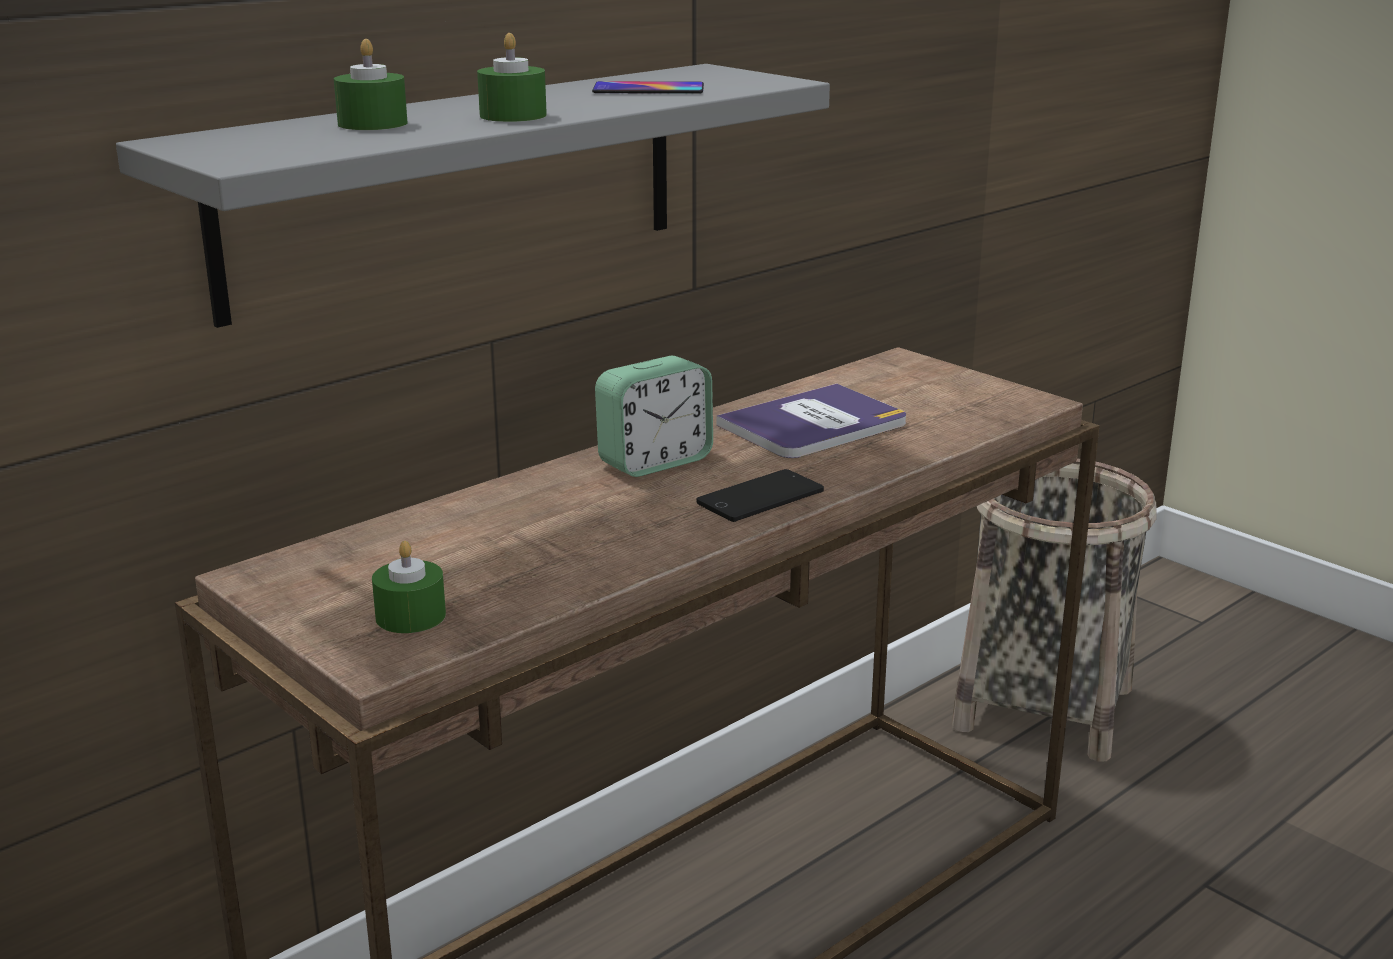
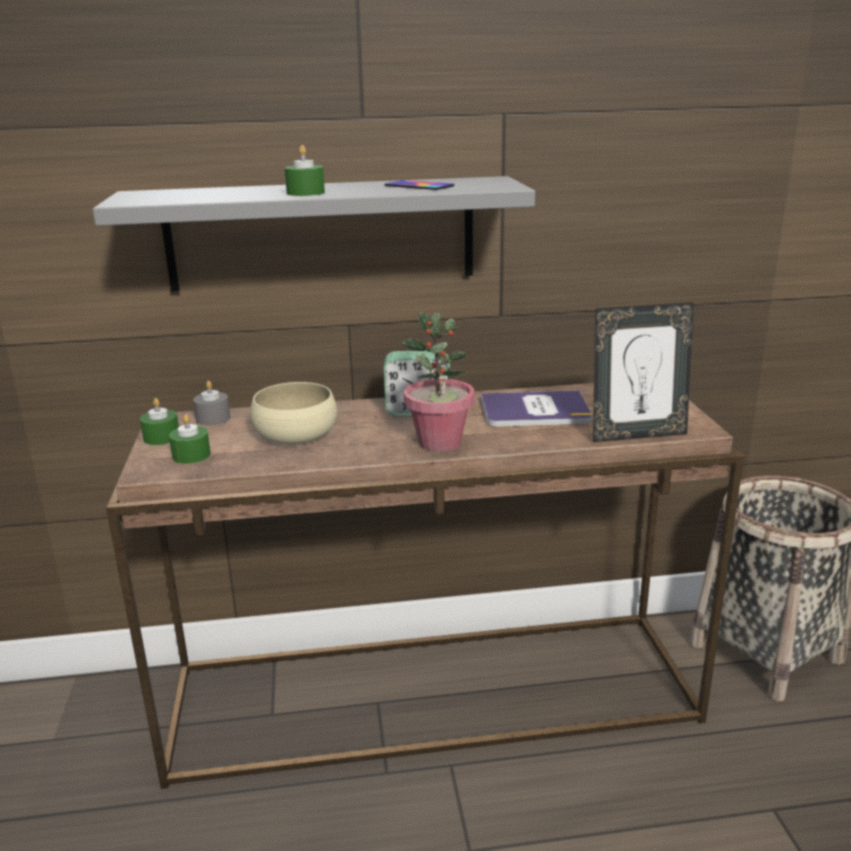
camera: 35 degrees right, 0 degrees up
green candle [334,39,408,130] -> green candle moved to [140,398,179,445]
phone [697,469,824,522] -> potted plant [401,312,474,452]
none -> grey candle [193,381,230,425]
none -> beige bowl [250,382,337,444]
none -> picture frame [593,302,694,442]

